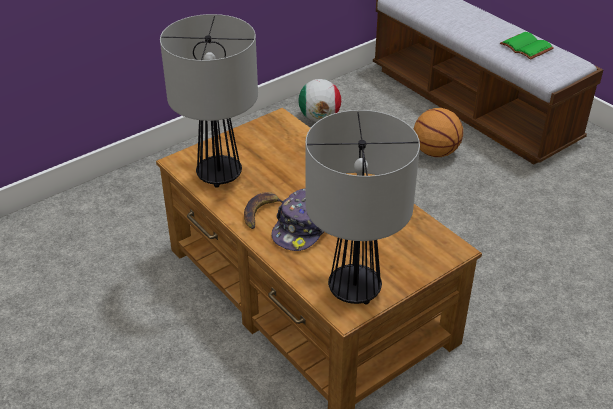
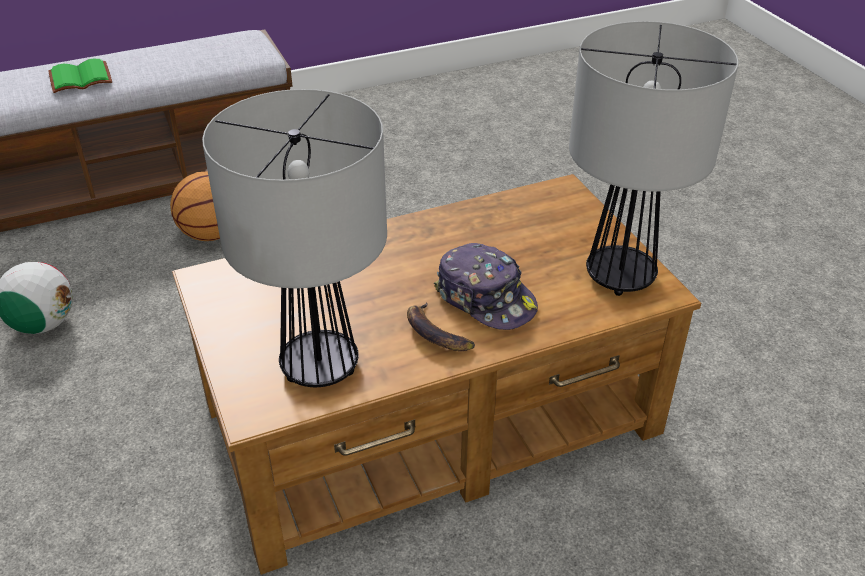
camera: 75 degrees left, 0 degrees up
green book [500,32,554,60] -> green book moved to [48,59,112,93]

